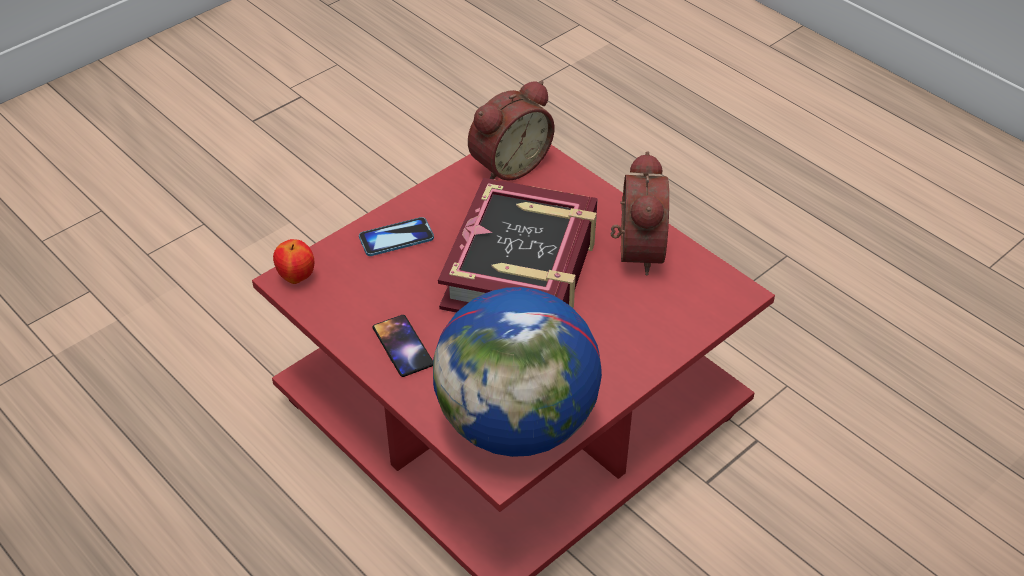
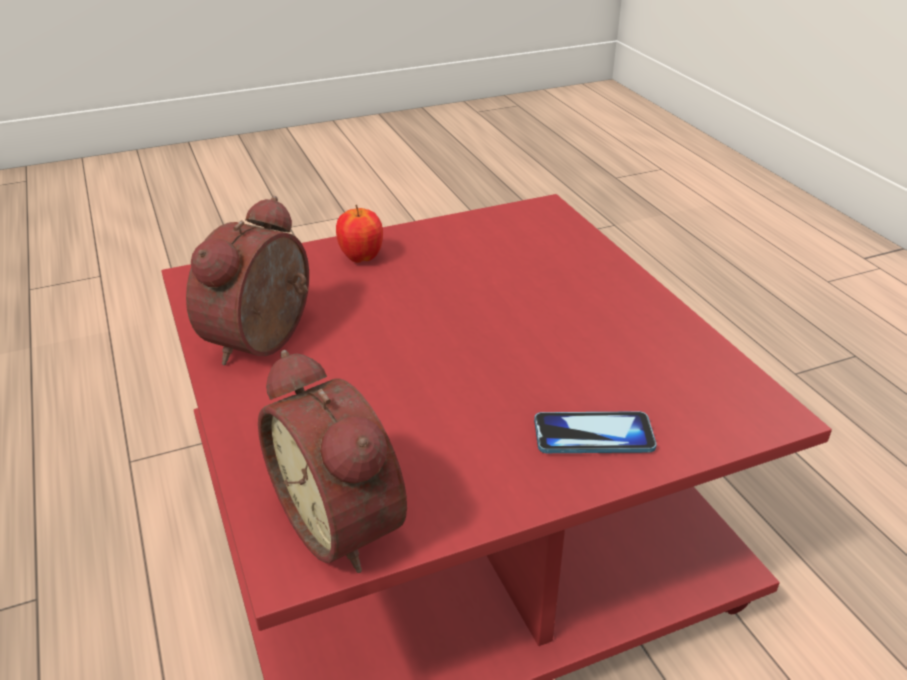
camera: 160 degrees left, 10 degrees down
apple [273,239,314,284] -> apple moved to [336,205,383,263]
phone [373,315,433,377] -> none
globe [433,287,602,457] -> none
book [438,178,598,313] -> none
alarm clock [468,81,555,181] -> alarm clock turned 105 degrees counterclockwise [258,350,407,573]

